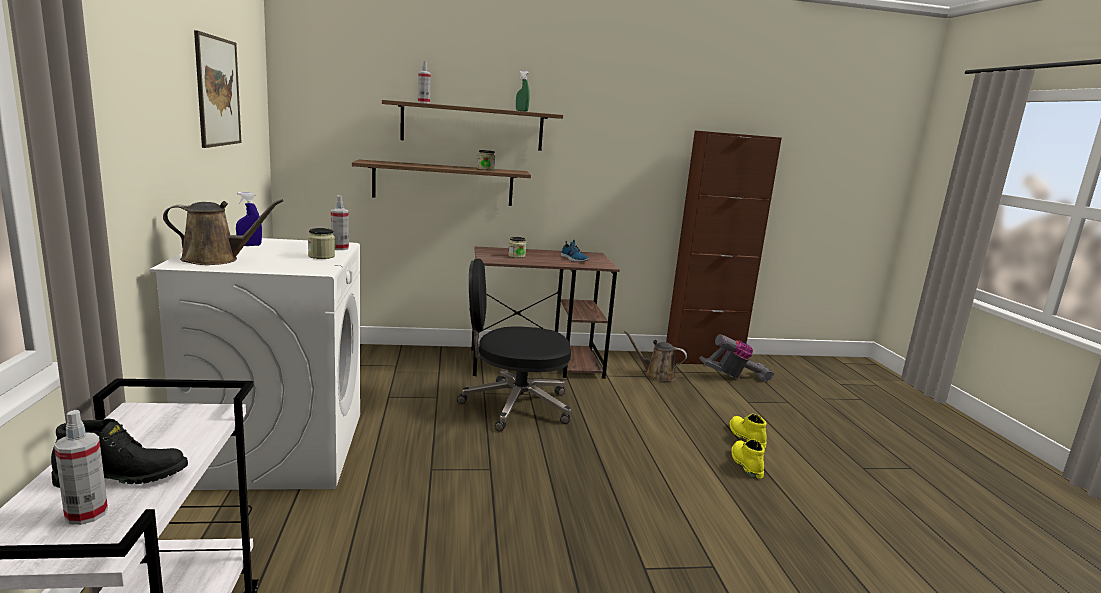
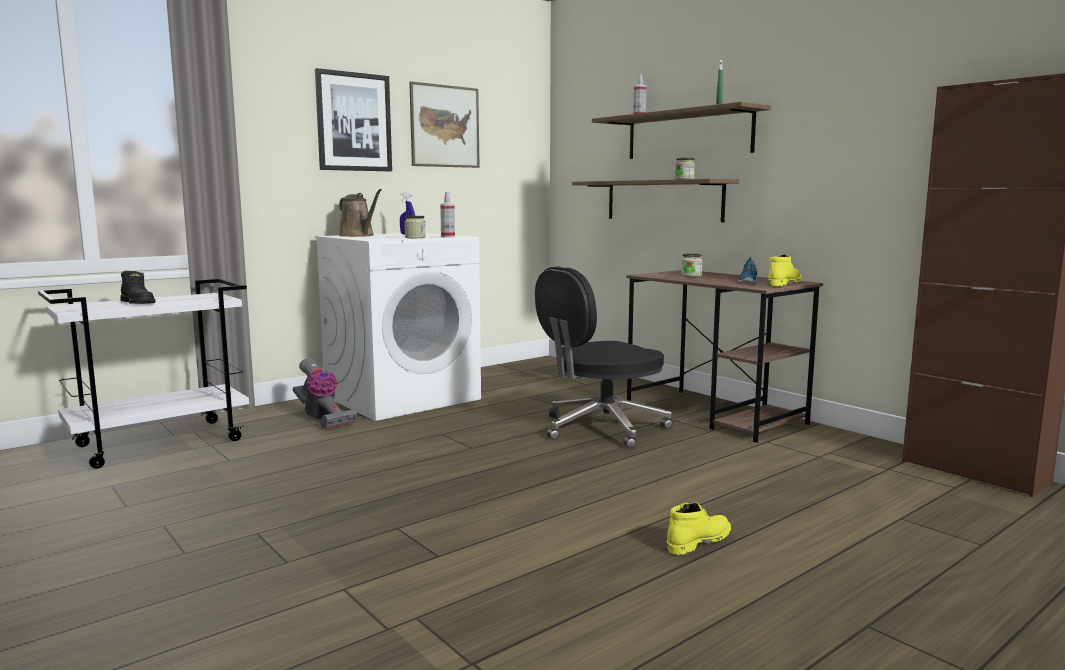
camera: 60 degrees right, 5 degrees down
spray bottle [54,410,108,525] -> none
black office chair [457,259,571,431] -> black office chair turned 90 degrees counterclockwise [535,266,673,449]
brown watering can [624,331,687,381] -> none
vacuum cleaner [699,334,774,382] -> vacuum cleaner moved to [293,358,357,429]
yellow boot [730,414,767,449] -> yellow boot moved to [767,254,802,286]
none -> picture [315,68,392,171]

